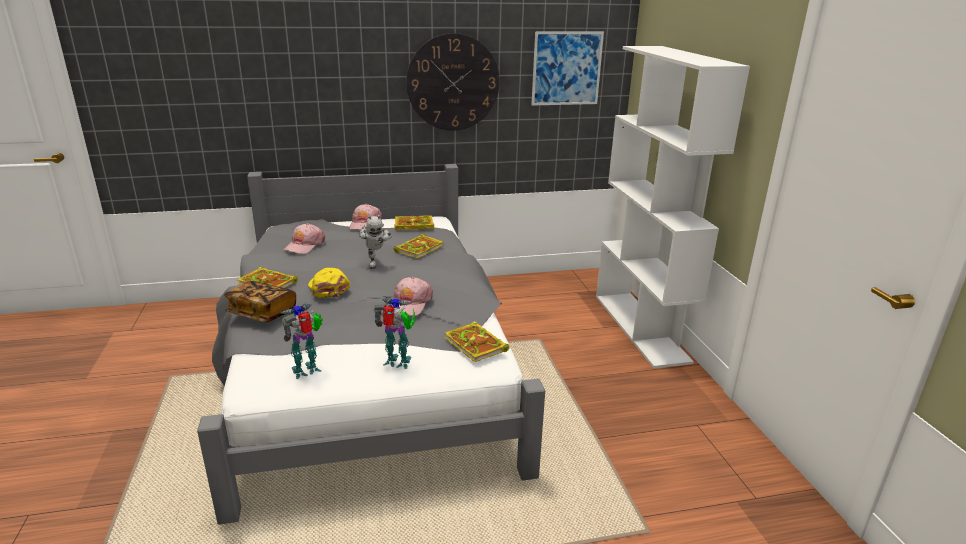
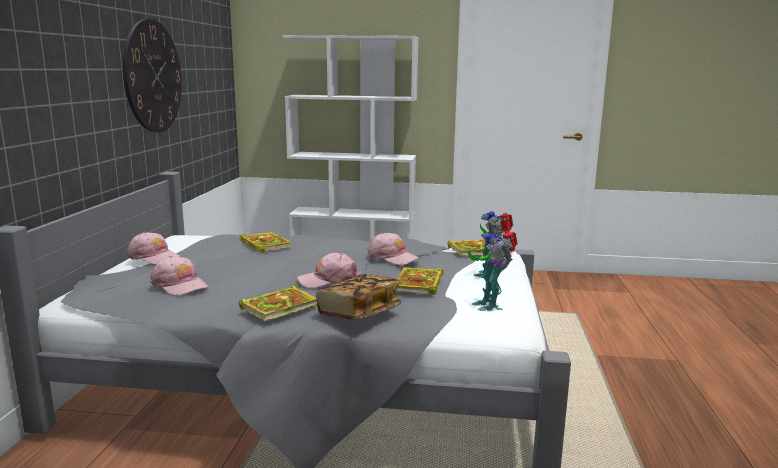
camera: 70 degrees left, 10 degrees down
yellow cap [308,268,351,298] -> pink cap [297,253,360,288]
toy robot [359,215,392,269] -> none
book [395,215,434,230] -> book moved to [395,267,444,295]
picture [531,31,604,106] -> none

